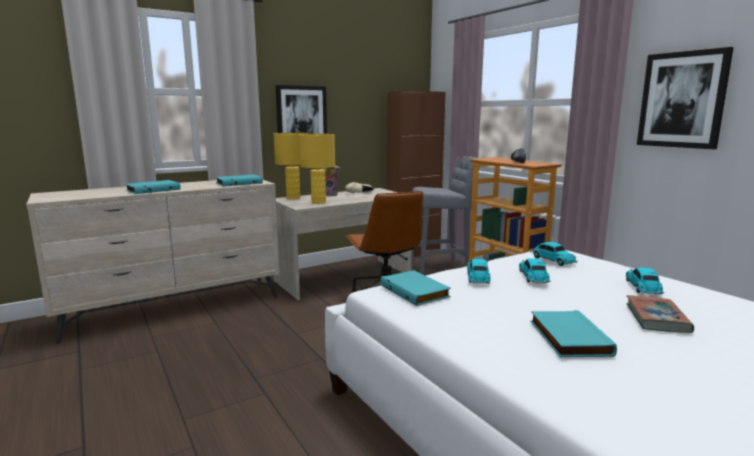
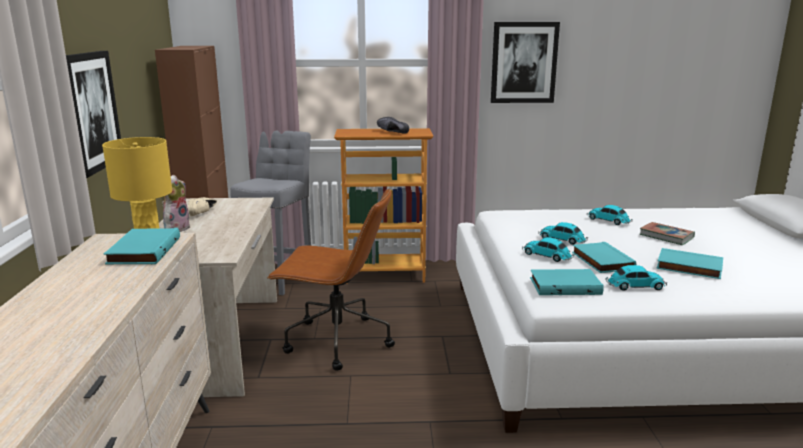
camera: 60 degrees left, 5 degrees up
turquoise book [125,180,181,194] -> turquoise book moved to [572,242,636,273]
yellow table lamp [299,134,335,204] -> none
toy car [530,242,577,266] -> toy car moved to [605,265,667,291]

